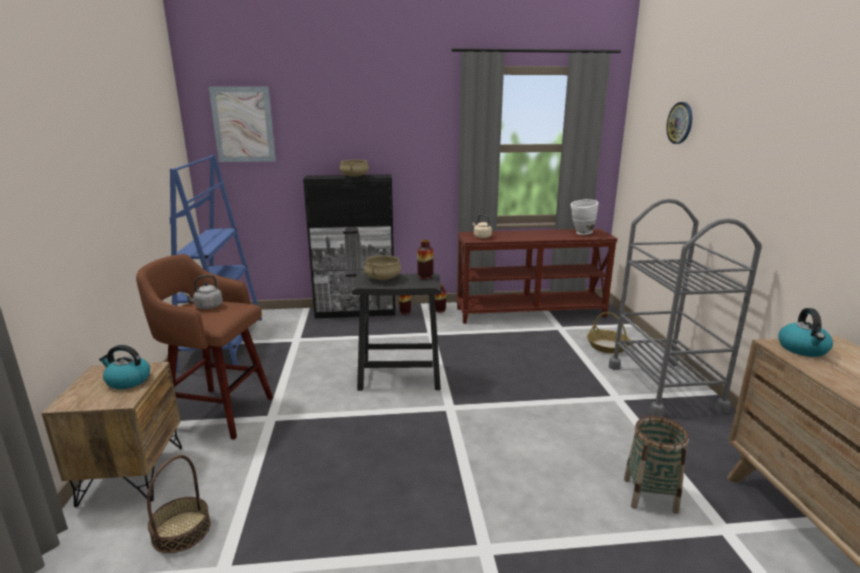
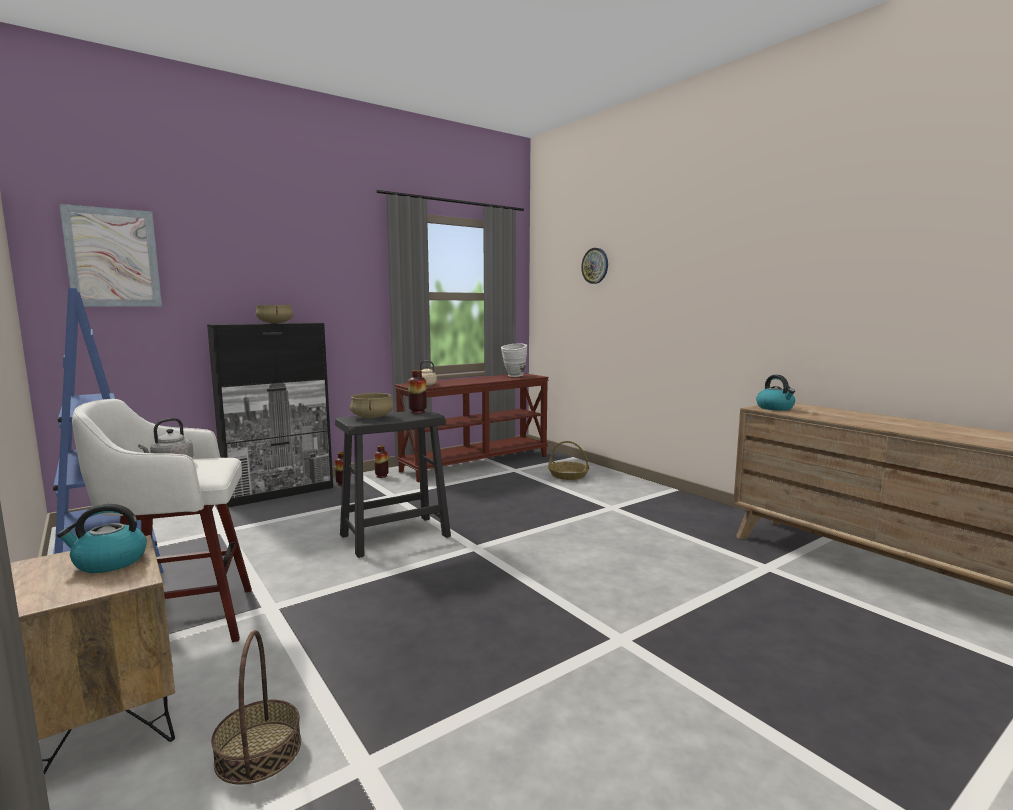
camera: 30 degrees left, 10 degrees down
brown stool [136,254,273,440] -> white stool [72,399,252,642]
grey cart [609,199,762,417] -> none
basket [623,416,689,514] -> none

